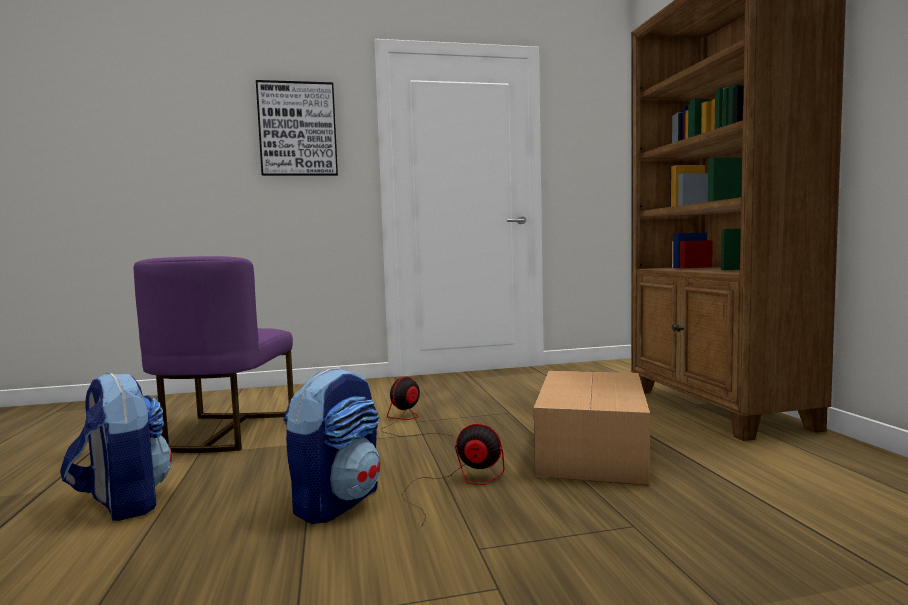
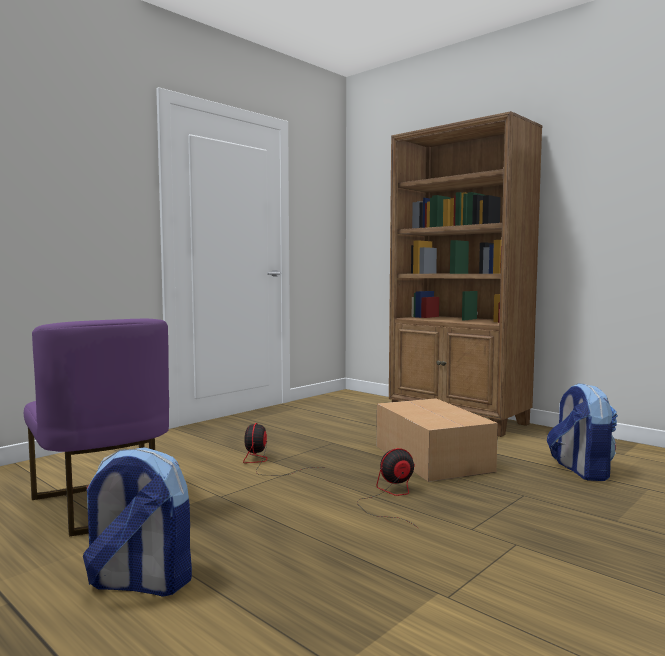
camera: 35 degrees left, 0 degrees up
picture [256,80,338,176] -> none
backpack [284,367,380,524] -> backpack moved to [547,383,618,481]

